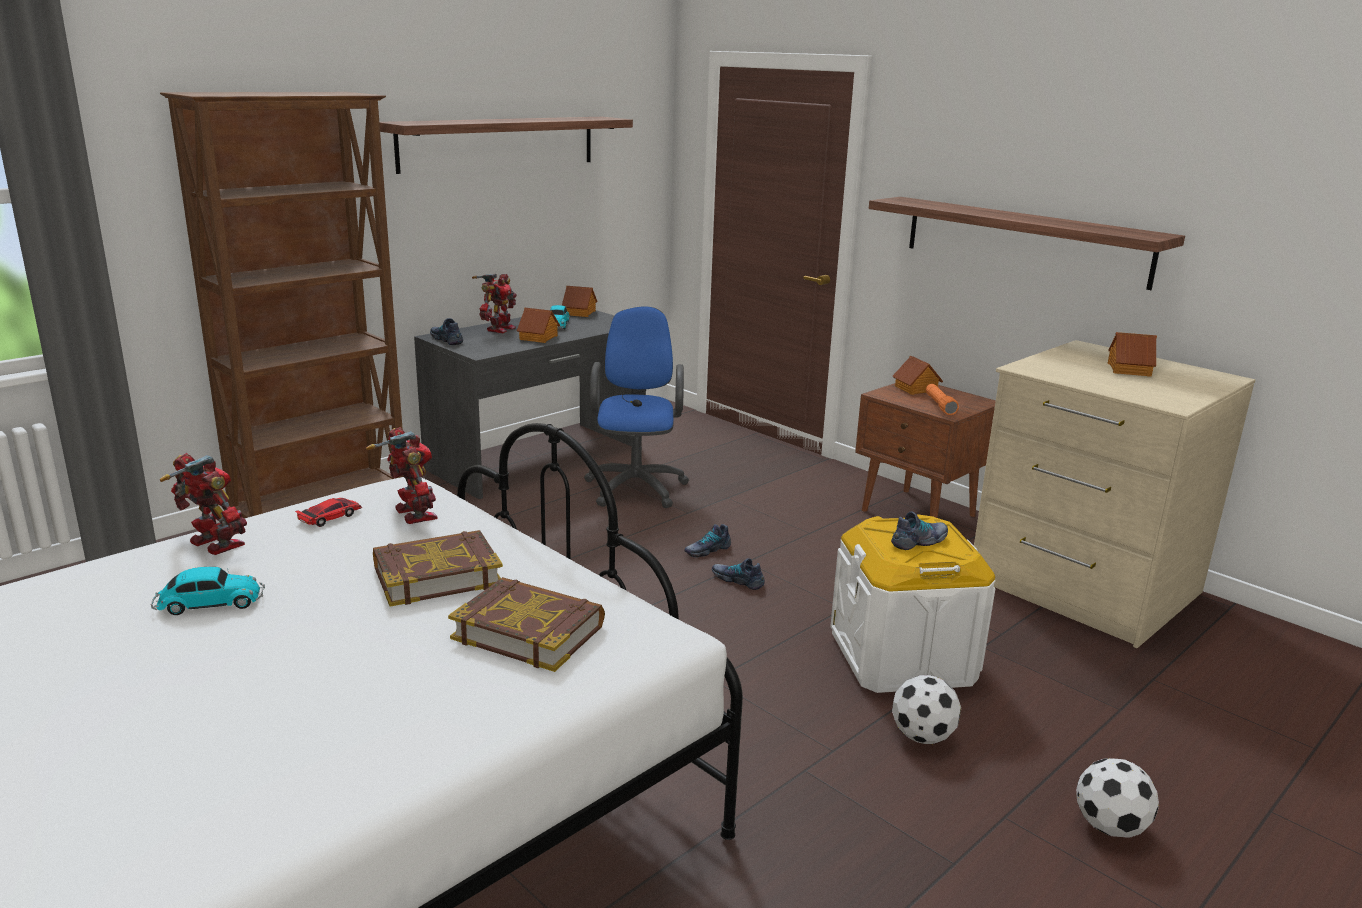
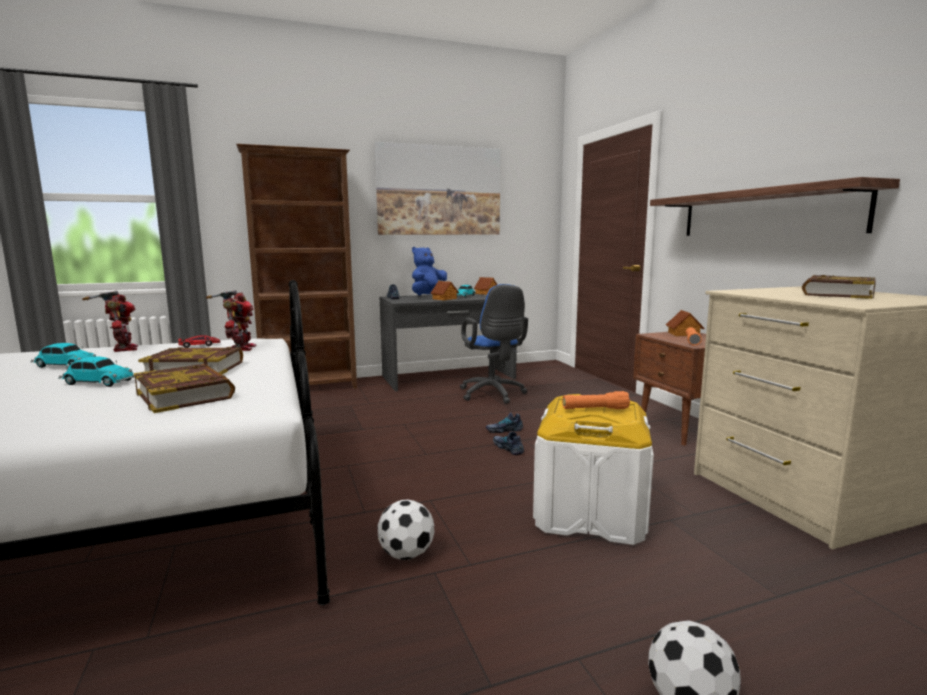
camera: 25 degrees right, 10 degrees down
shelf [379,117,633,174] -> picture [375,142,500,235]
toy robot [472,274,517,333] -> blue plush toy [412,247,447,295]
blue office chair [584,306,689,508] -> blue office chair turned 135 degrees clockwise [460,284,528,404]
shoe [891,511,948,550] -> orange flashlight [562,391,630,409]
football [892,675,961,744] -> football moved to [377,499,434,560]
toy house [1108,332,1157,377] -> book [802,275,876,299]
none -> toy car [58,356,134,387]

